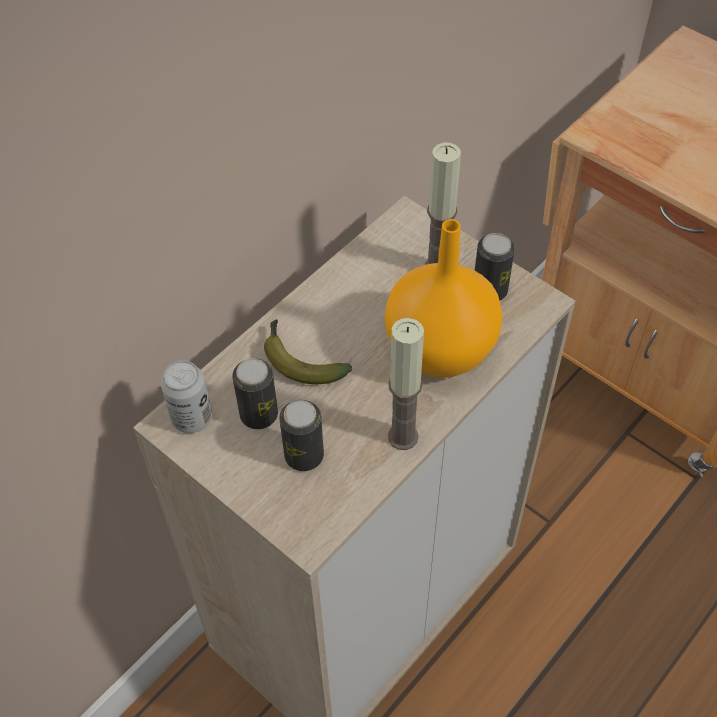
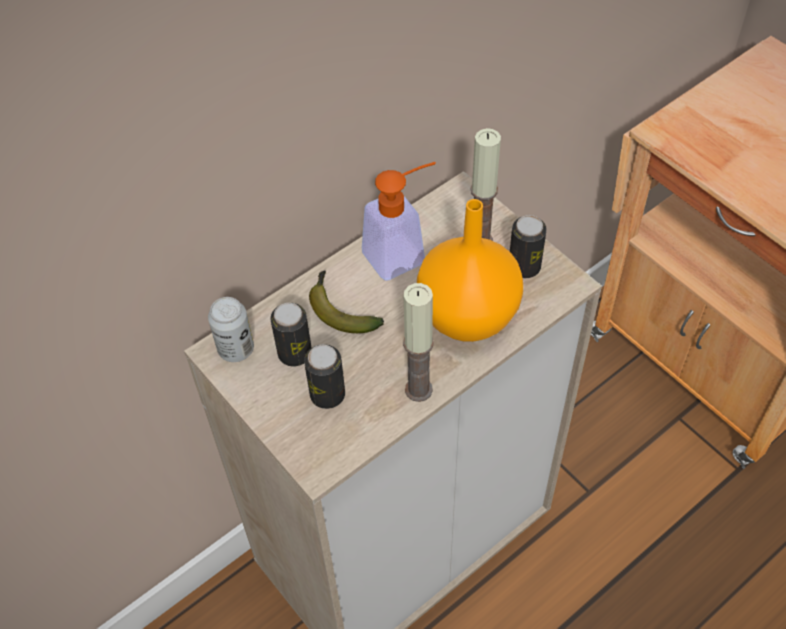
camera: 10 degrees right, 0 degrees up
none -> soap dispenser [362,162,436,281]

